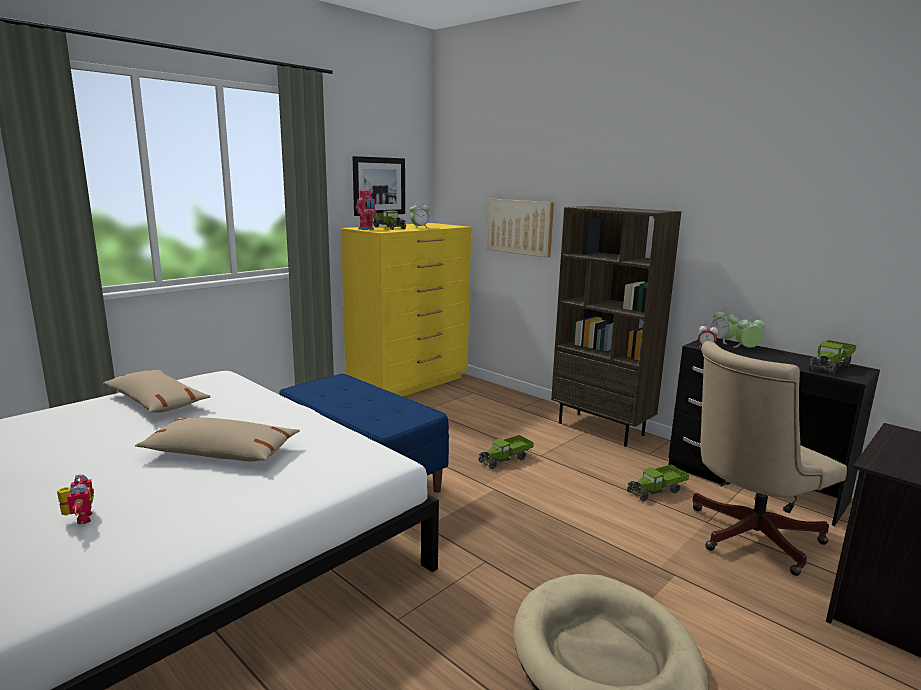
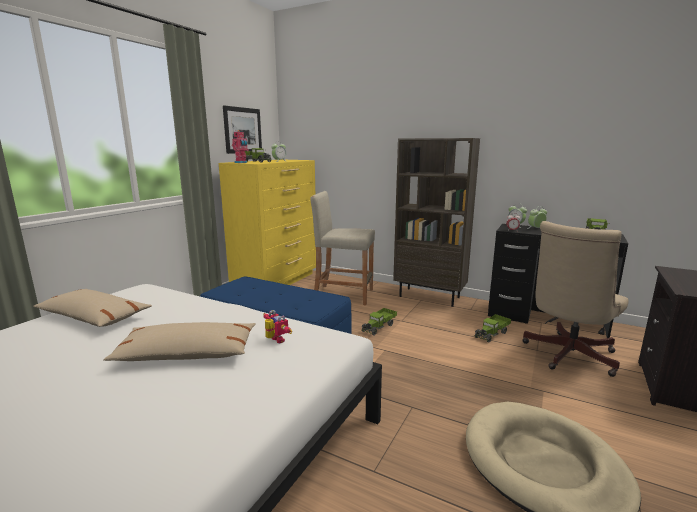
camera: 15 degrees left, 0 degrees up
toy robot [57,475,94,525] -> toy robot moved to [263,310,292,343]
picture [487,199,554,258] -> none
none -> beige stool [310,191,375,305]

